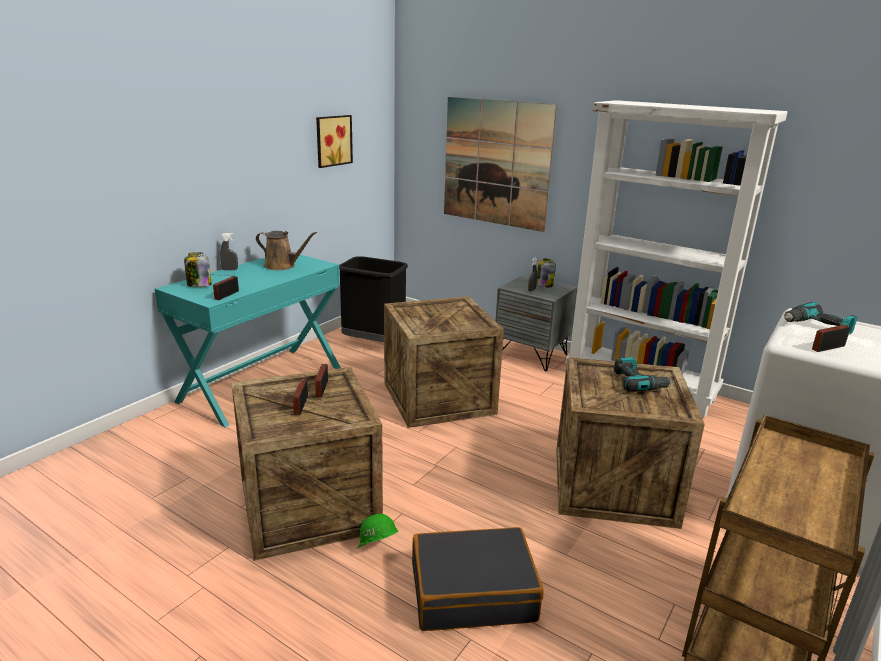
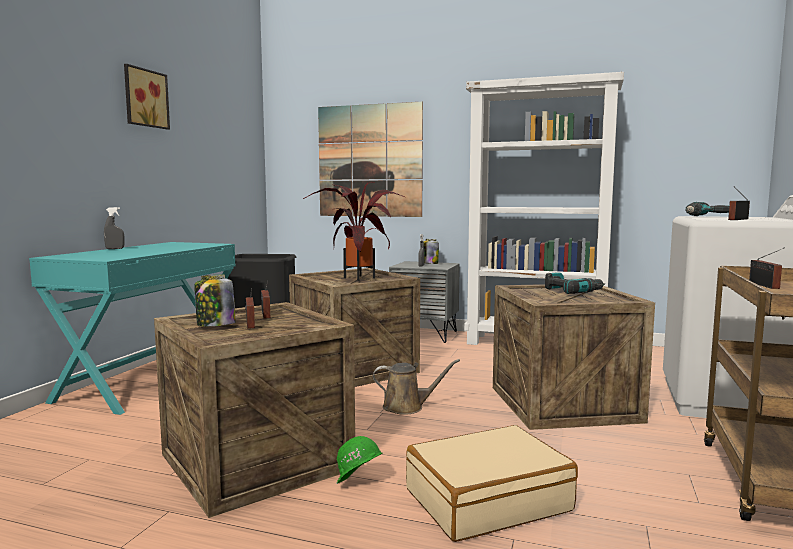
camera: 15 degrees left, 15 degrees down
jar [184,252,212,287] -> jar moved to [194,275,236,327]
radio [212,274,239,300] -> radio moved to [749,247,785,289]
brown watering can [256,231,317,270] -> brown watering can moved to [373,359,460,415]
picture [316,115,353,168] -> picture moved to [124,64,170,130]
black suitcase [412,527,544,631] -> beige suitcase [406,425,578,542]
none -> potted plant [303,182,404,281]

